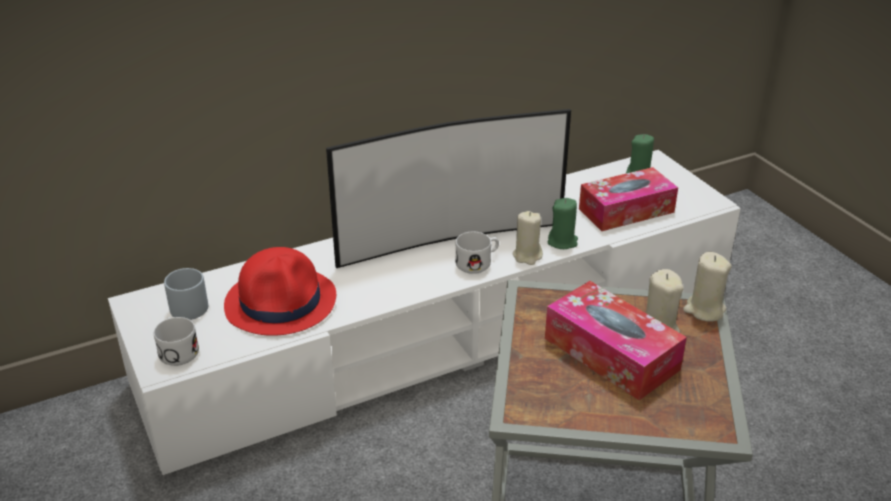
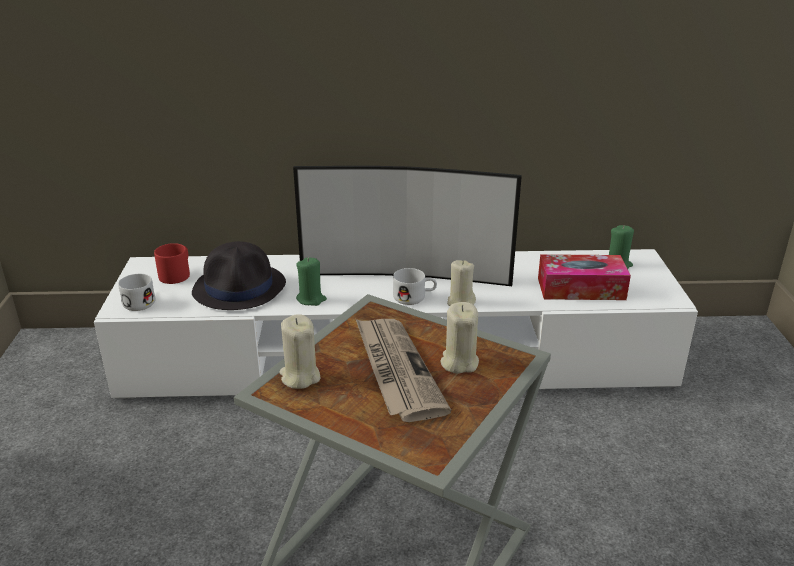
camera: 25 degrees right, 5 degrees down
grey mug [164,268,208,320] -> red mug [154,243,190,284]
red hat [224,247,336,336] -> black hat [192,241,286,310]
tissue box [545,281,687,400] -> newspaper [356,319,451,422]
green candle [547,198,578,249] -> green candle moved to [296,258,327,306]
beige candle [683,252,731,322] -> beige candle moved to [279,314,320,389]

